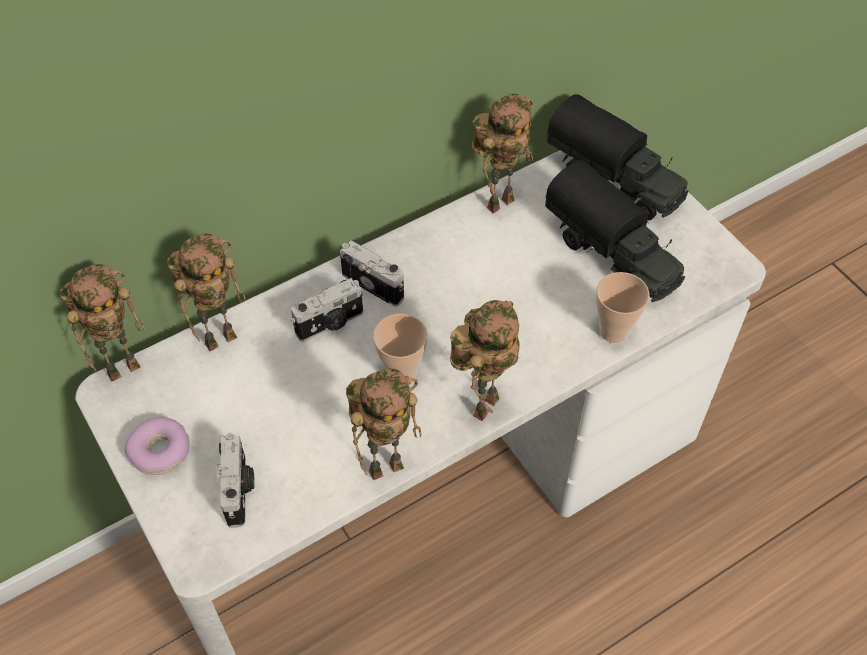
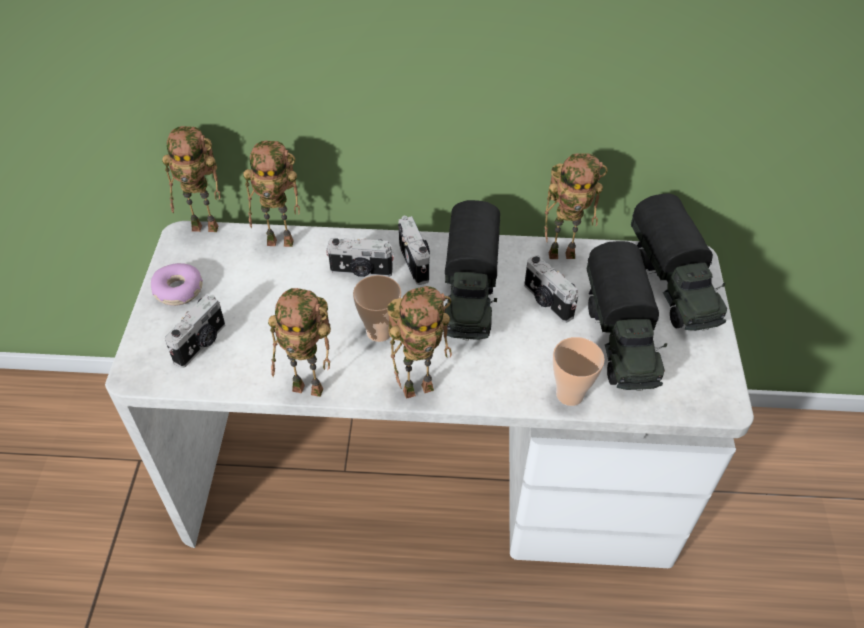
camera: 35 degrees right, 5 degrees down
none -> toy truck [443,200,500,340]
none -> camera [524,255,578,323]

